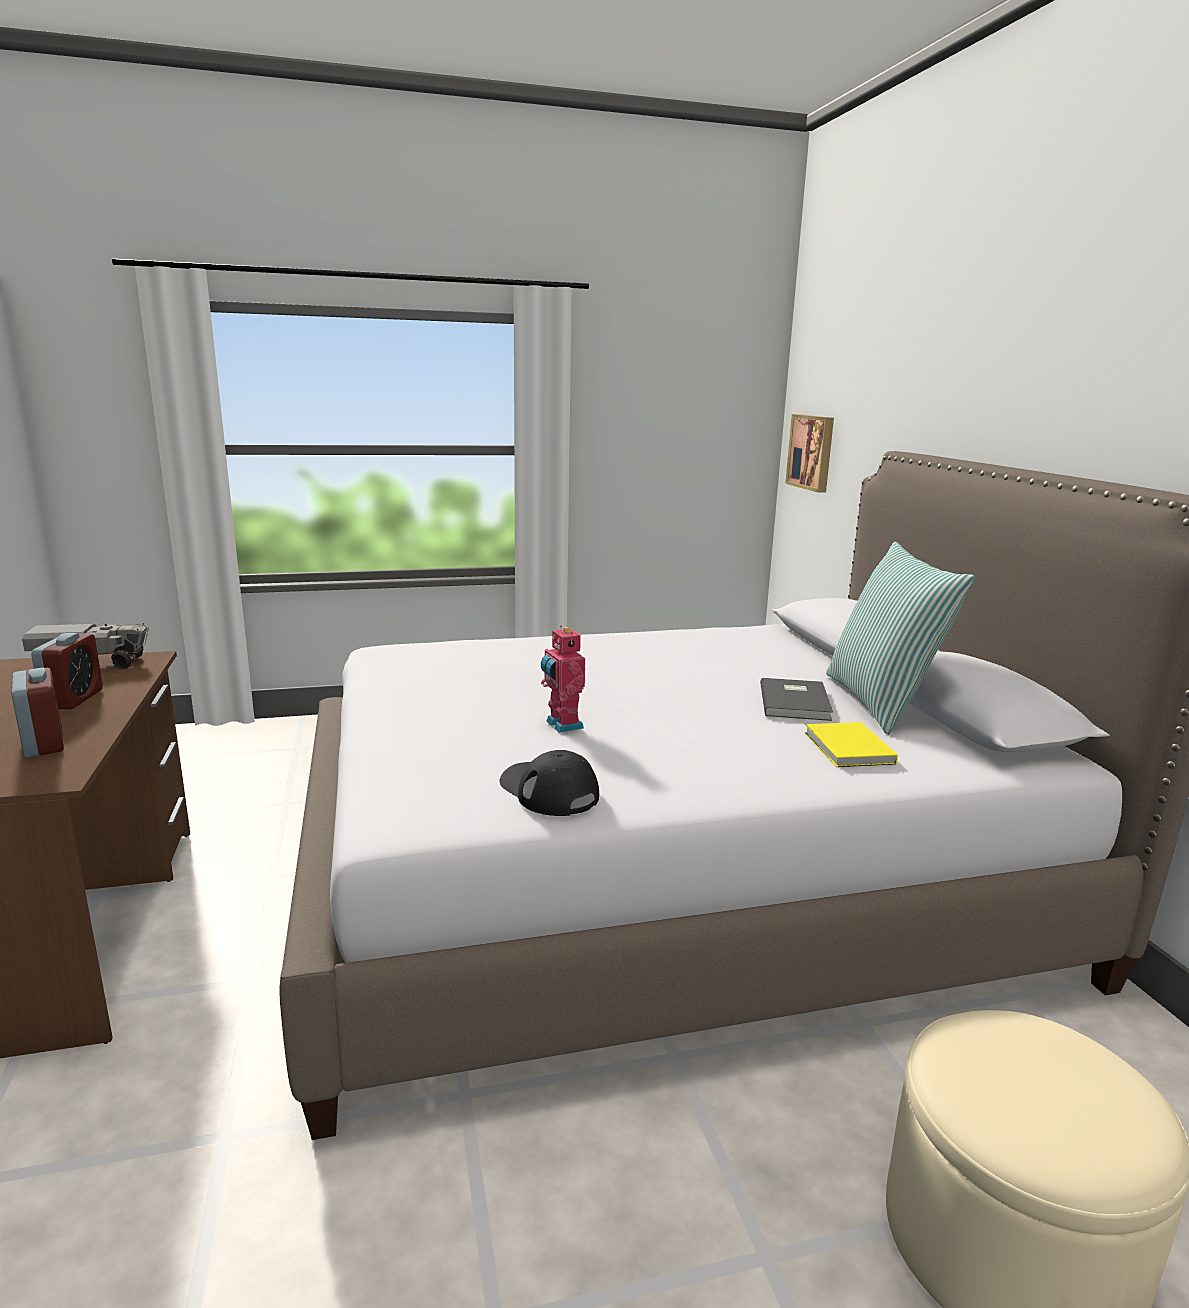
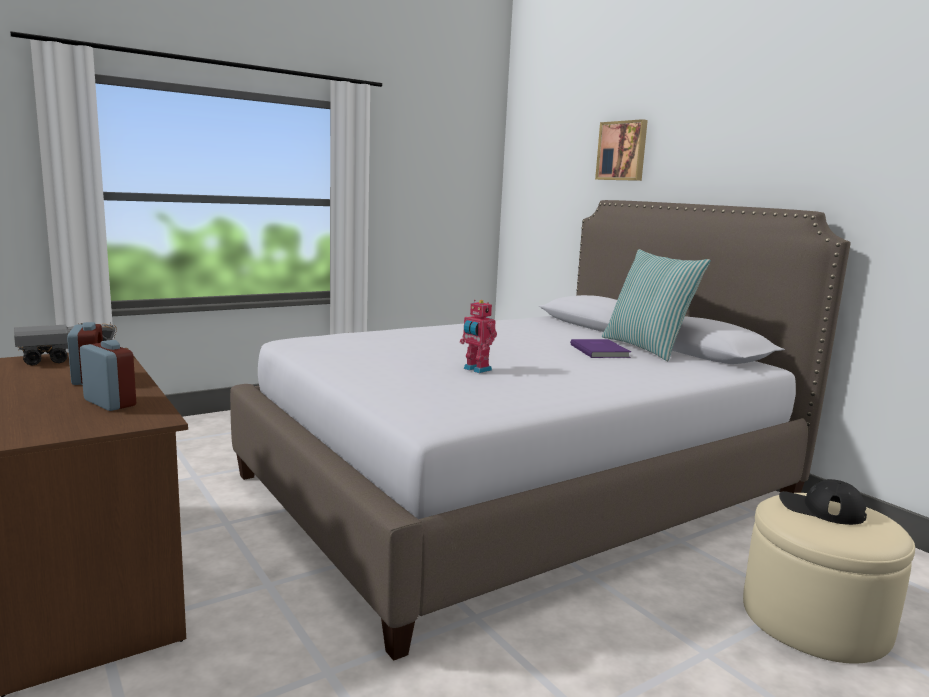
camera: 20 degrees left, 5 degrees down
black cap [500,750,599,816] -> black cap moved to [779,479,867,525]
grey book [760,678,833,721] -> purple book [570,339,631,358]
picture [785,414,834,493] -> picture moved to [595,119,648,181]
yellow book [805,722,898,767] -> none

